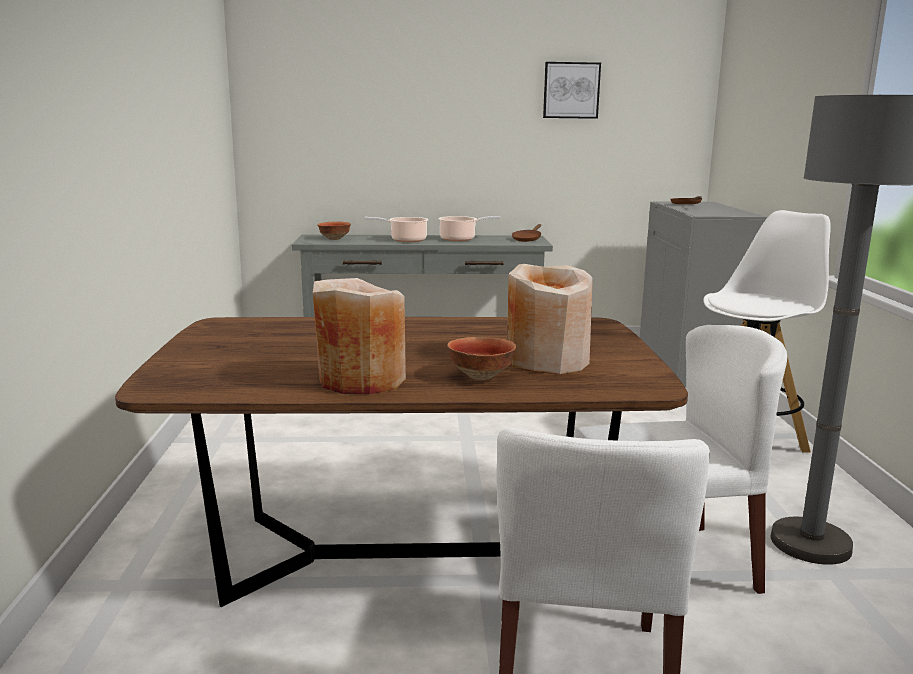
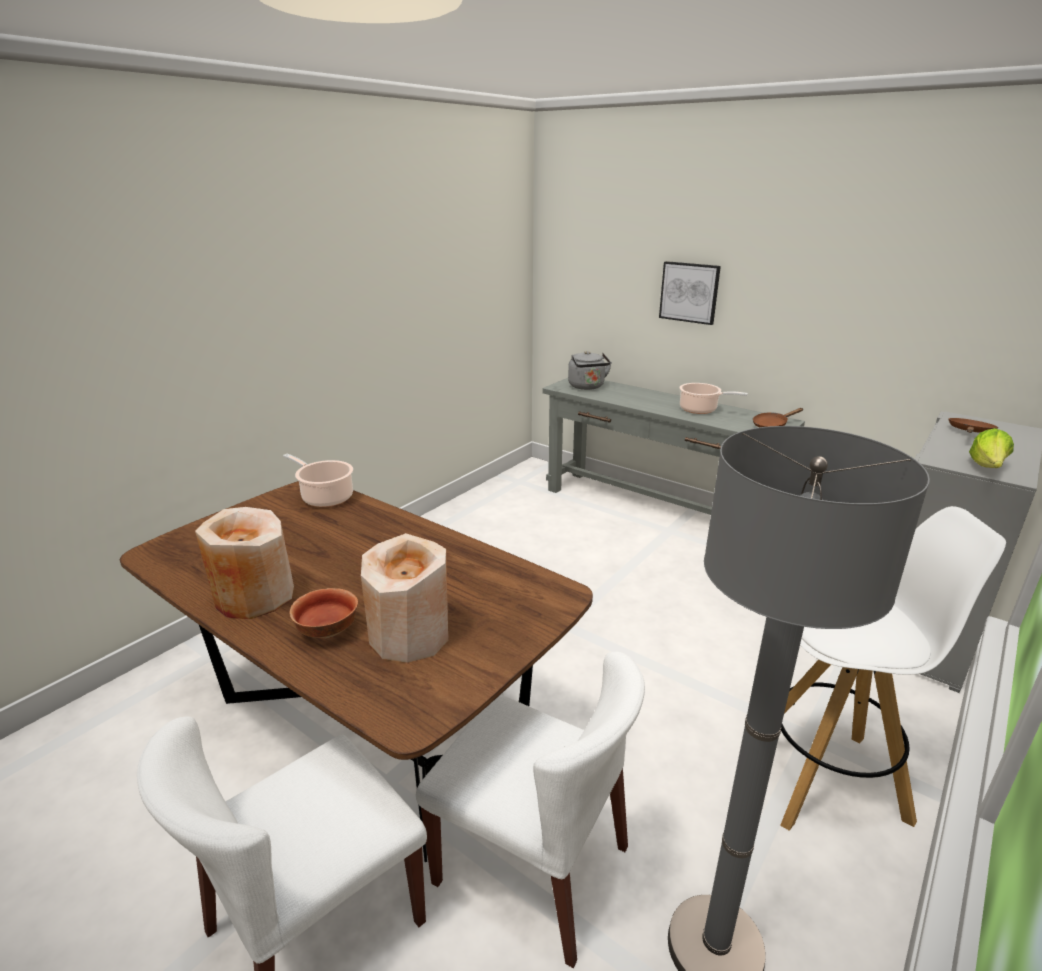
camera: 40 degrees right, 10 degrees up
bowl [317,221,351,240] -> grey kettle [568,351,612,390]
cooking pot [364,217,429,242] -> cooking pot moved to [283,454,353,507]
picture [543,62,601,119] -> picture moved to [659,261,721,325]
none -> lettuce [969,428,1014,468]

